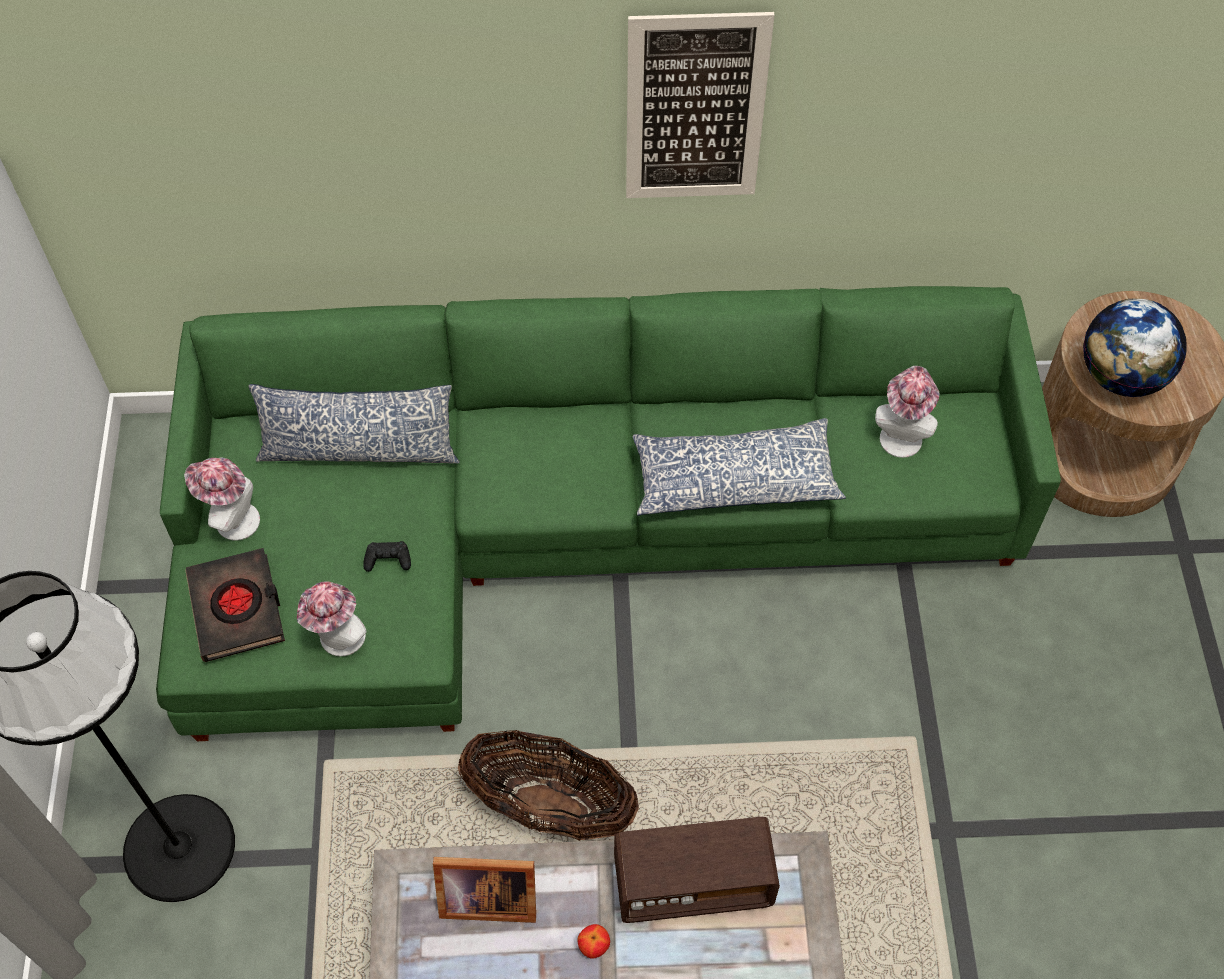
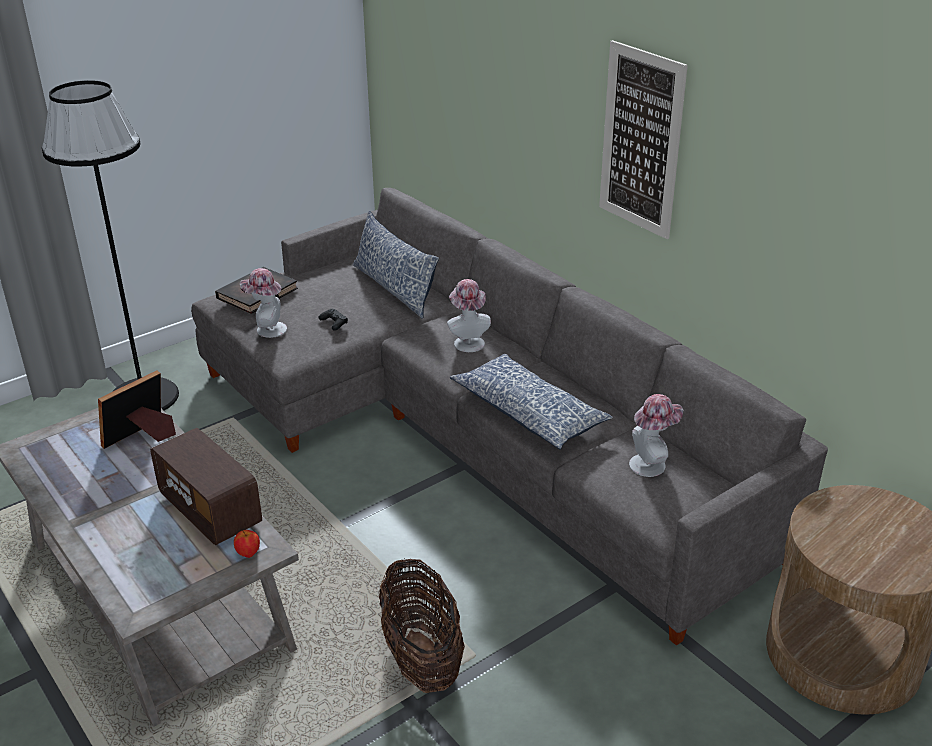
camera: 55 degrees right, 25 degrees down
green sofa [156,286,1061,741] -> grey sofa [191,188,828,645]
hat [184,457,260,540] -> hat moved to [447,279,491,352]
picture frame [433,857,536,923] -> picture frame turned 75 degrees clockwise [98,370,176,449]
basket [458,730,639,841] -> basket moved to [379,558,465,693]
apple [577,924,610,959] -> apple moved to [234,530,260,558]
globe [1083,298,1187,397] -> none

